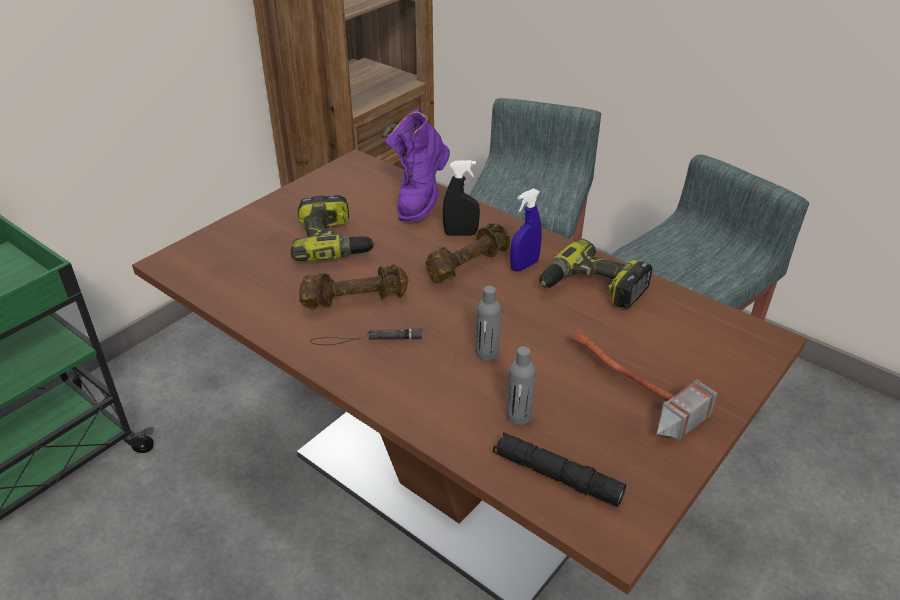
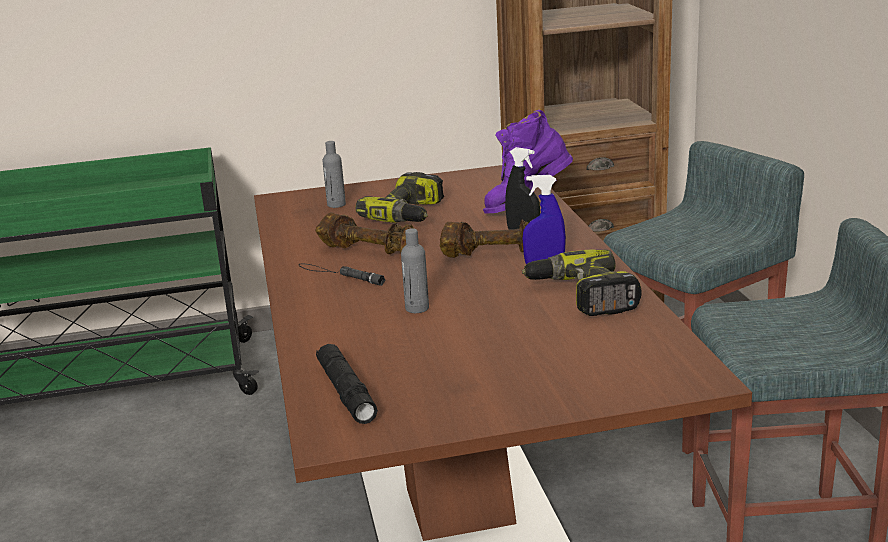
camera: 40 degrees right, 15 degrees down
grey bottle [506,346,536,425] -> grey bottle moved to [322,141,346,208]
hammer [571,330,717,441] -> none

